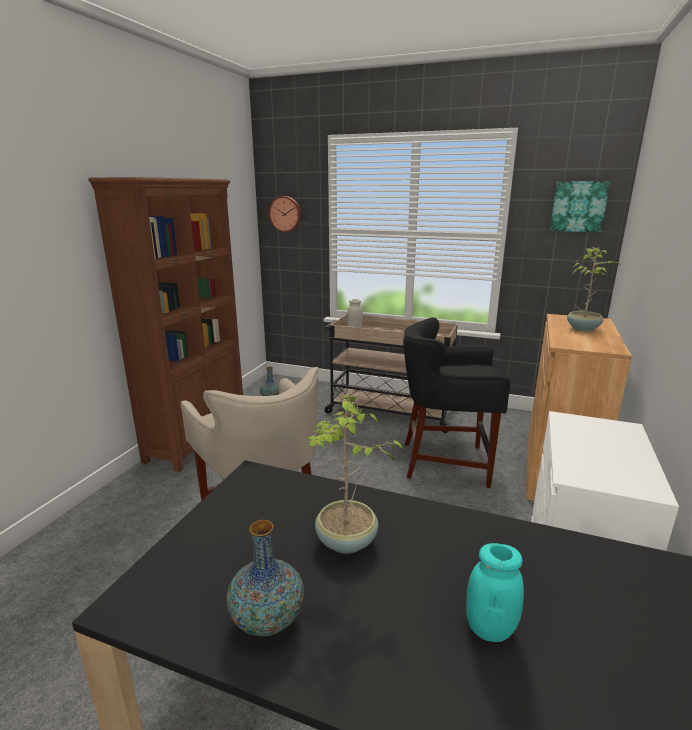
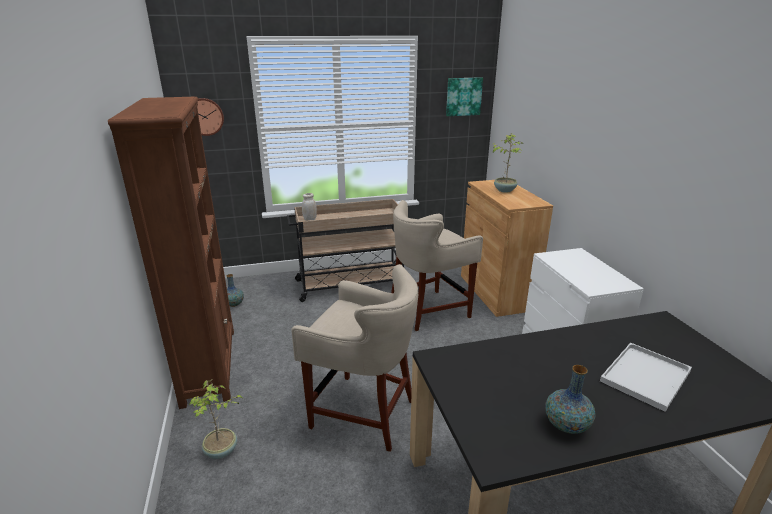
camera: 35 degrees left, 5 degrees up
potted plant [307,393,404,554] -> potted plant moved to [189,379,243,459]
black stool [403,317,510,488] -> beige stool [391,200,483,331]
turquoise jar [466,543,524,642] -> white tray [600,343,692,412]

